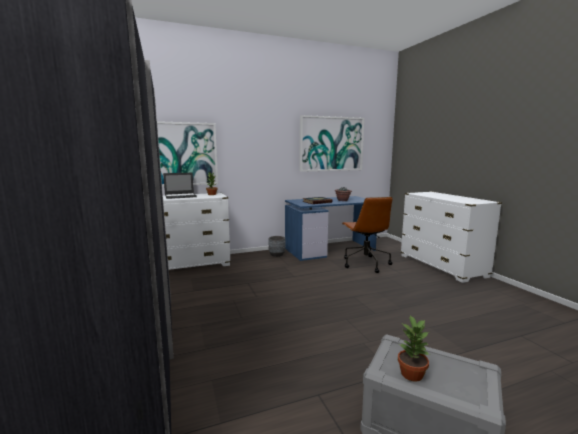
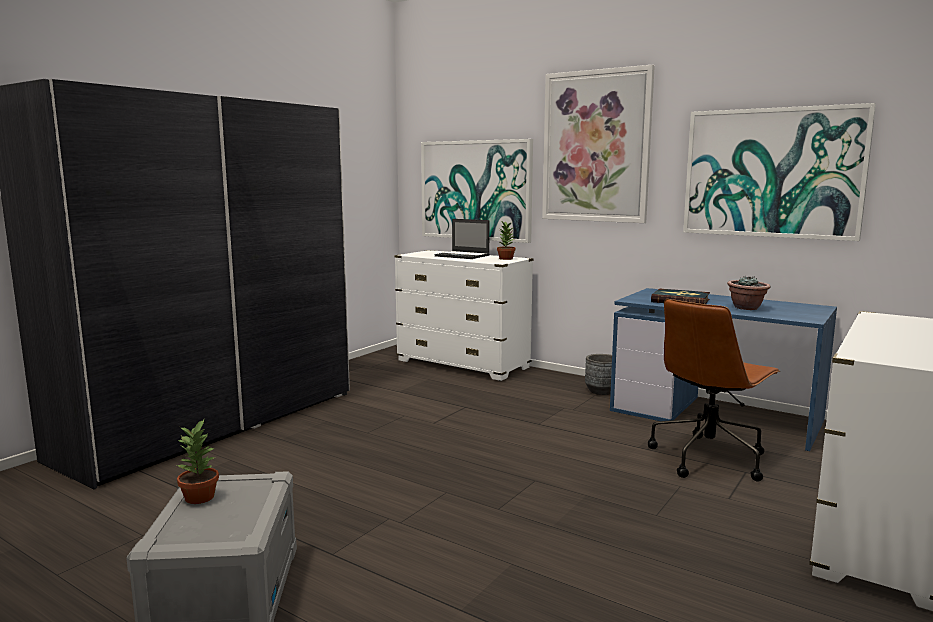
camera: 55 degrees right, 0 degrees up
none -> picture [542,65,655,223]

